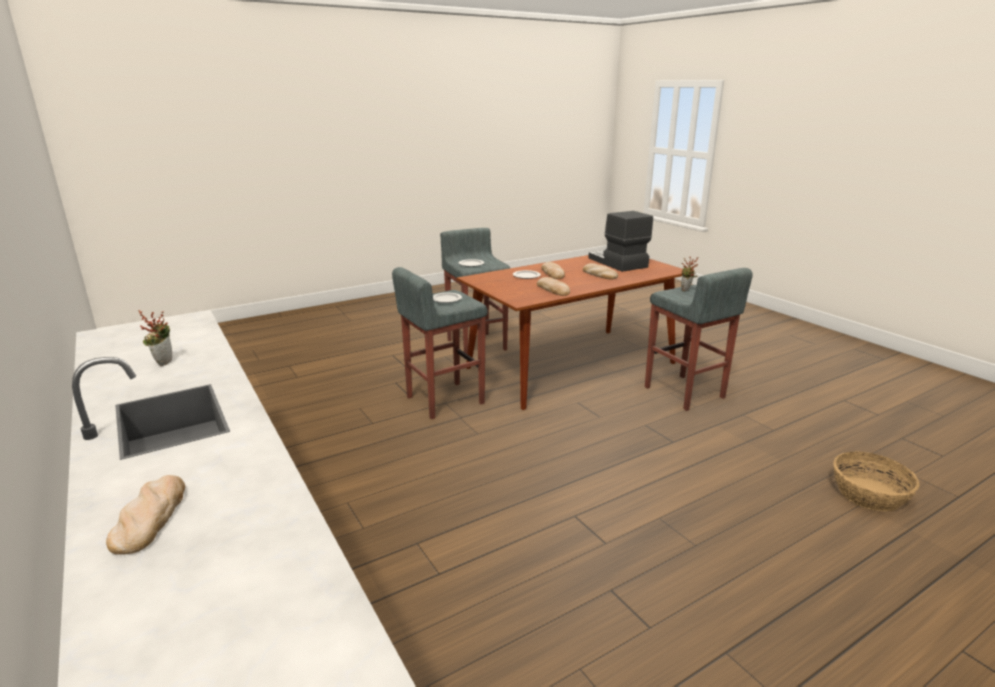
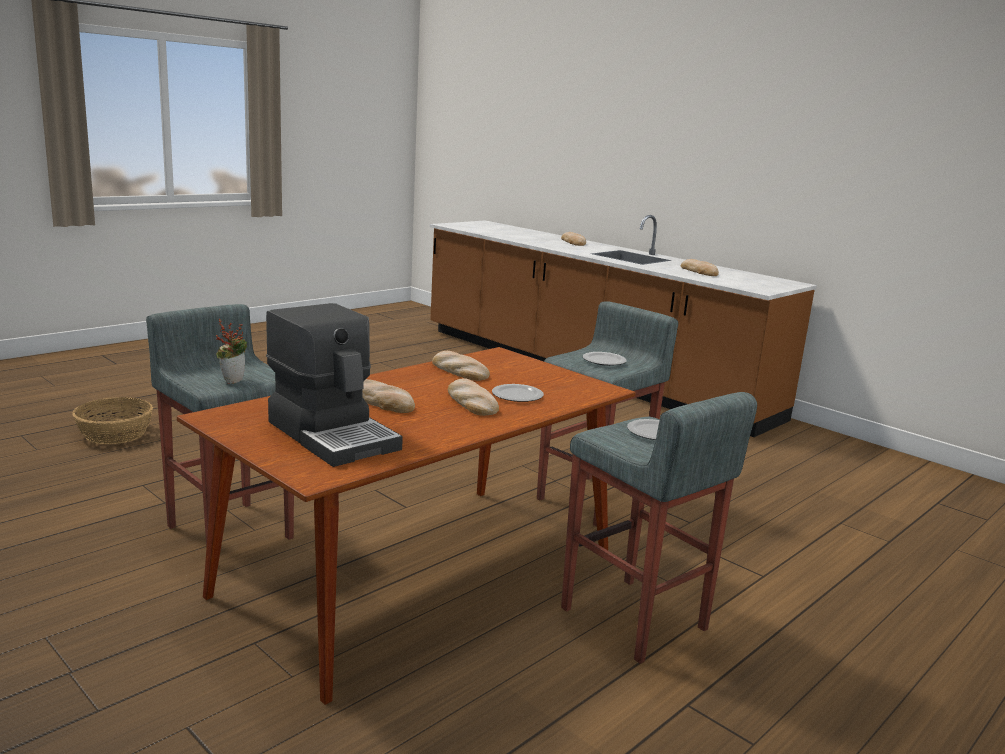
camera: 165 degrees right, 5 degrees down
potted plant [138,310,172,366] -> bread [681,259,719,276]

